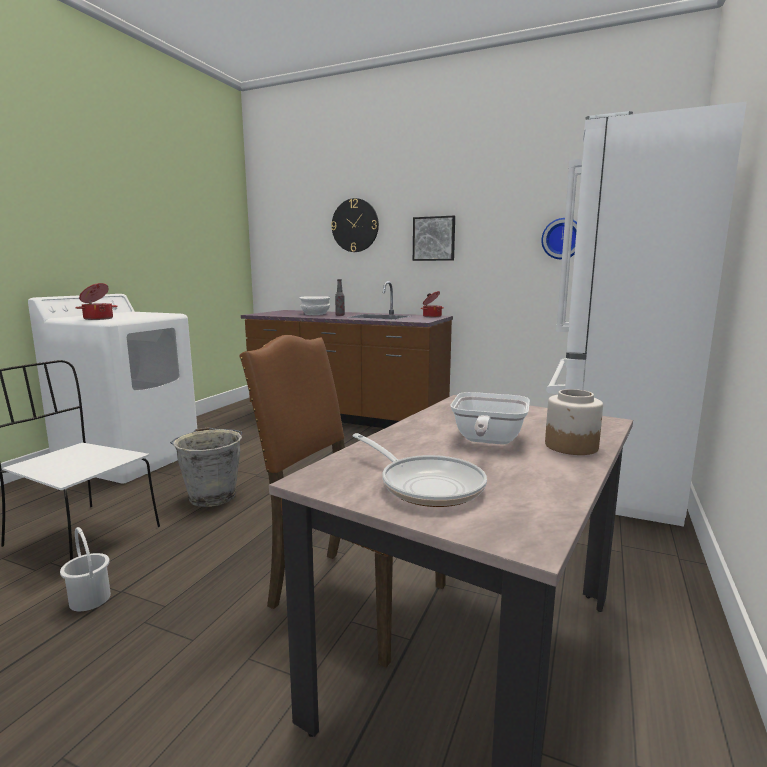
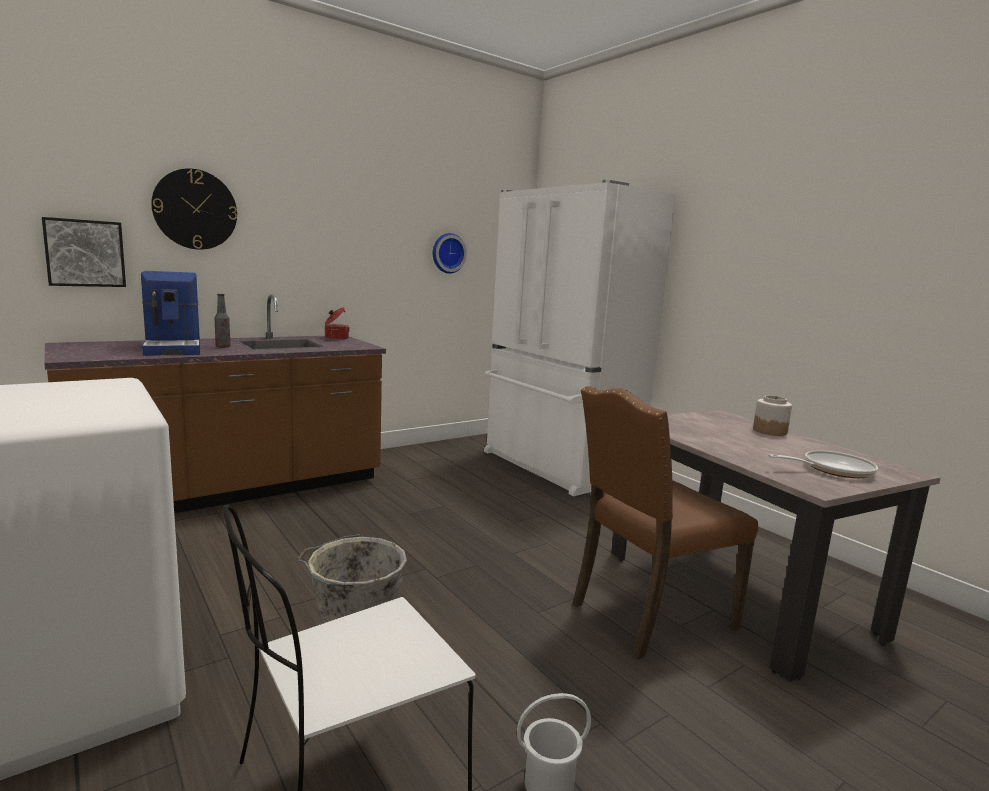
camera: 60 degrees left, 0 degrees up
cooking pot [75,283,118,320] -> none
white bowl [300,296,330,315] -> coffee machine [141,271,200,356]
picture [413,216,455,261] -> picture moved to [42,217,126,287]
frying pan [451,392,530,445] -> none

